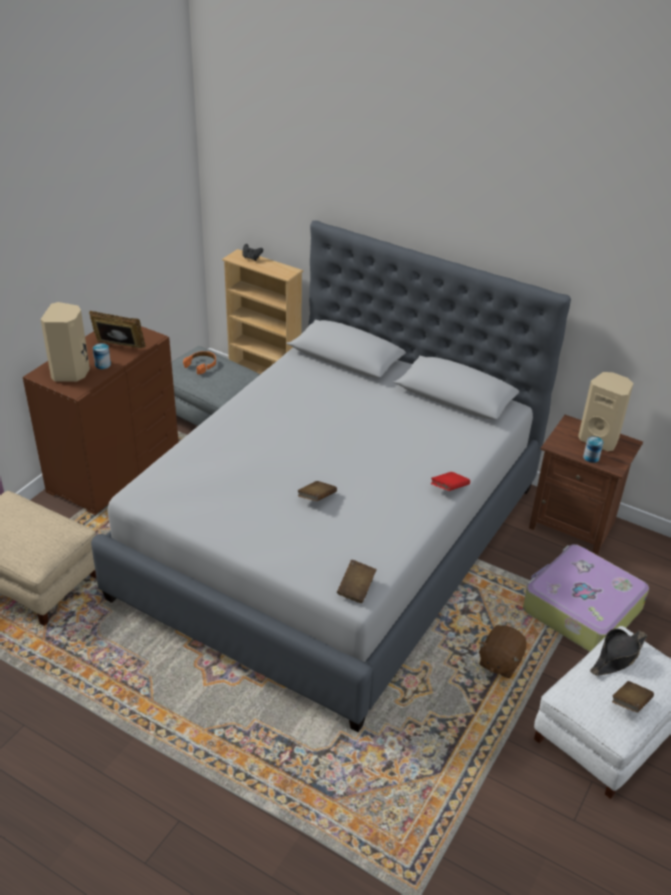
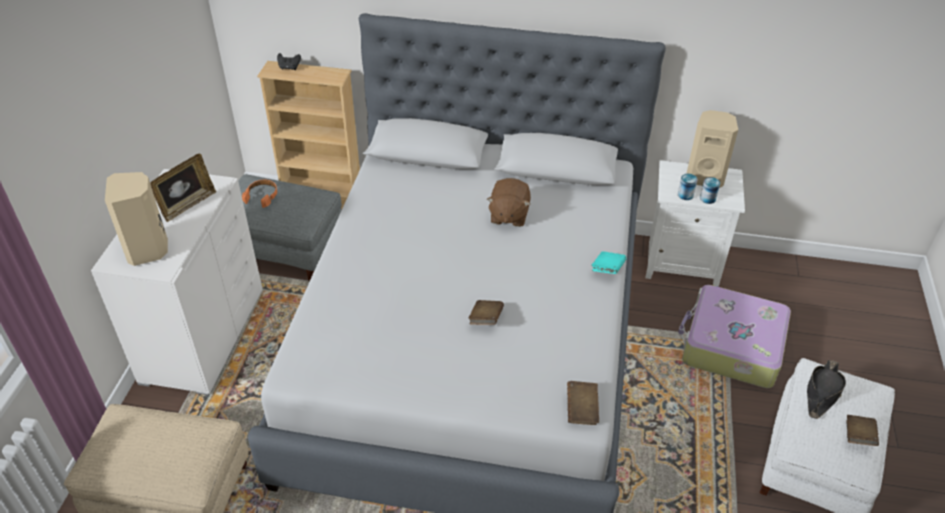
camera: 20 degrees left, 5 degrees up
brown dresser [23,326,179,515] -> white dresser [91,169,263,395]
picture frame [89,311,146,348] -> picture frame turned 135 degrees clockwise [150,153,216,222]
can [93,343,111,369] -> can moved to [678,174,698,200]
red book [431,472,470,491] -> turquoise book [592,251,626,274]
brown plush toy [479,625,526,678] -> brown plush toy moved to [487,178,531,227]
brown nightstand [529,415,643,555] -> white nightstand [645,160,745,287]

